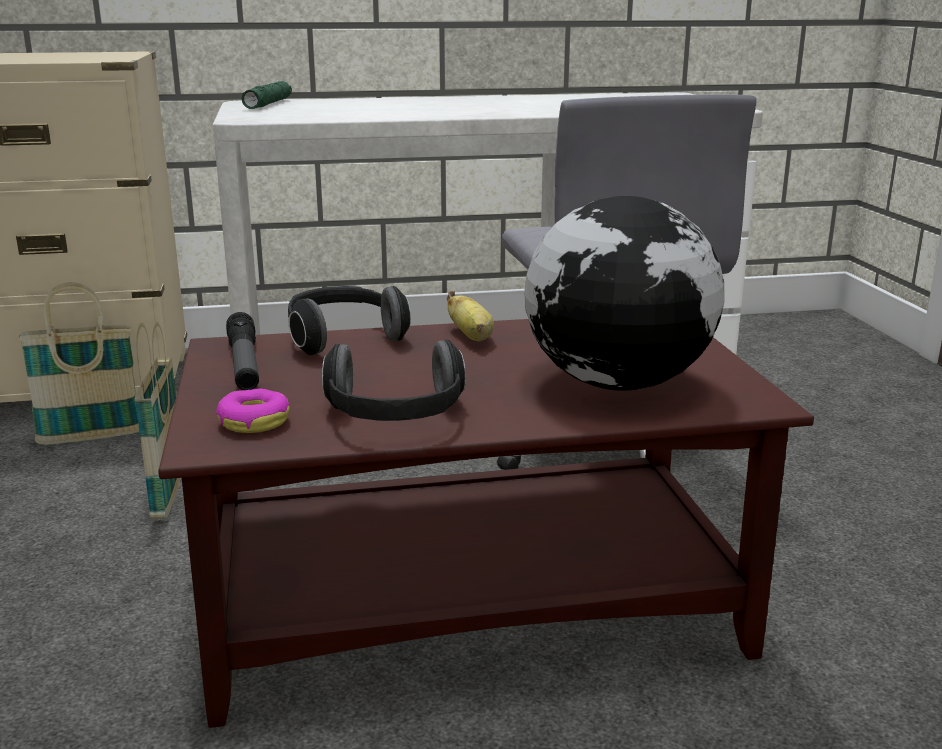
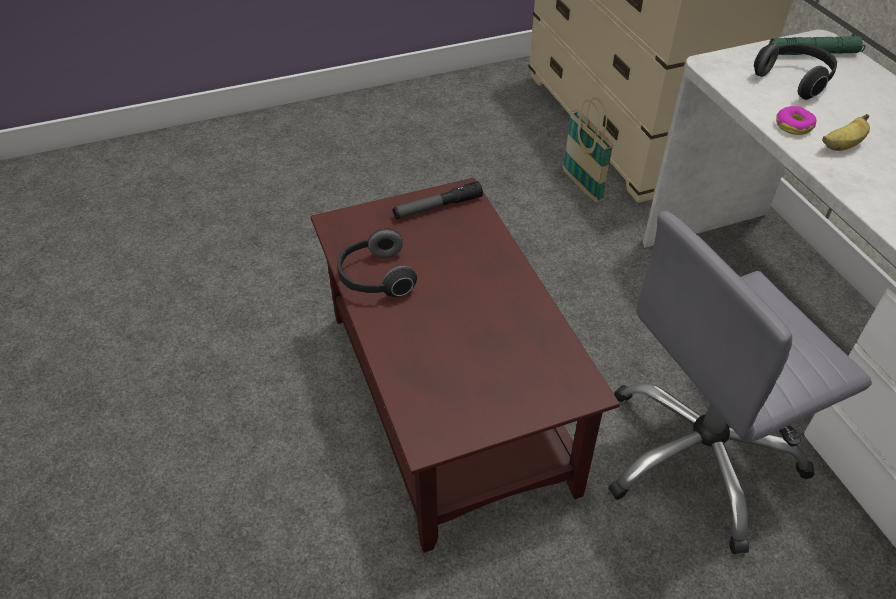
camera: 80 degrees right, 25 degrees up
basket [135,322,181,519] -> none
donut [216,388,290,433] -> donut moved to [776,106,817,135]
headphones [288,286,411,355] -> headphones moved to [754,43,837,100]
banana [447,291,494,341] -> banana moved to [822,114,870,151]
globe [524,196,724,391] -> none

